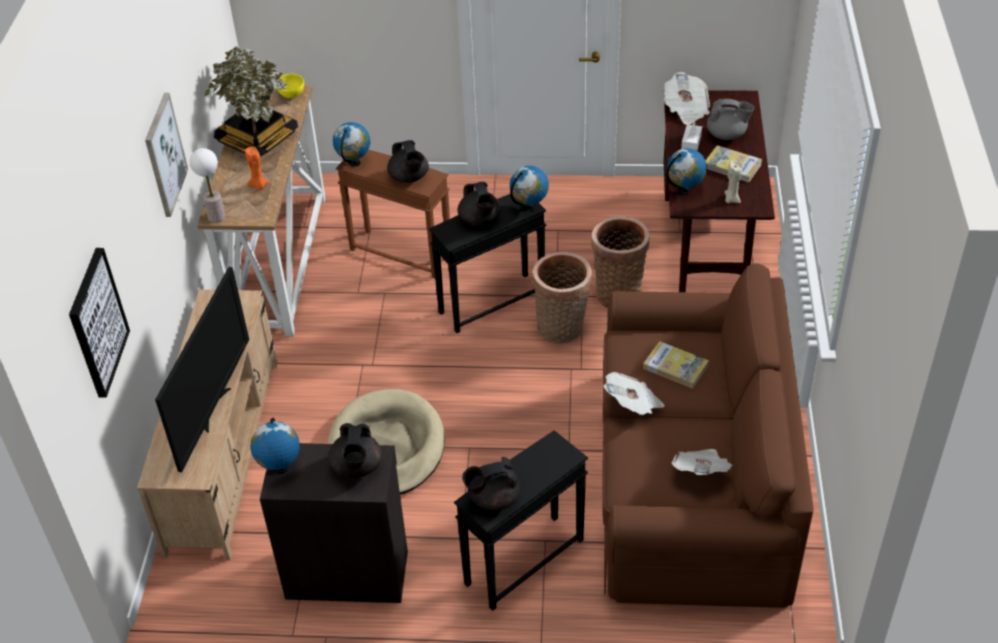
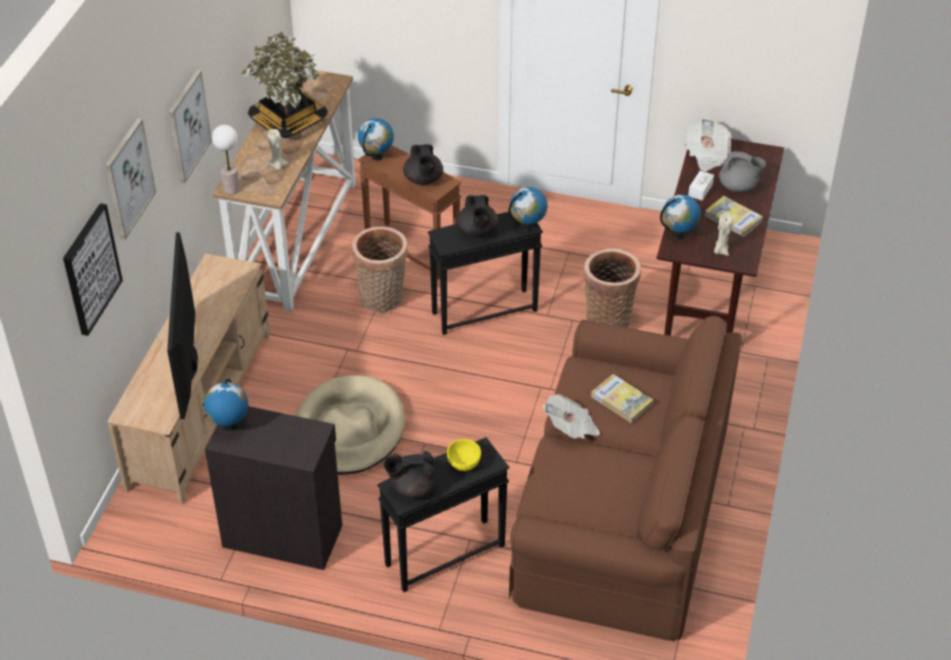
camera: 10 degrees right, 0 degrees up
television [155,267,249,472] -> television turned 150 degrees clockwise [167,232,198,419]
orange candle [245,147,270,190] -> beige candle [267,129,288,170]
yellow bowl [276,74,304,98] -> yellow bowl moved to [447,439,481,471]
black teapot [328,423,382,478] -> none
basket [532,252,592,344] -> basket moved to [352,226,408,313]
newspaper [672,449,733,475] -> none
none -> picture [105,118,156,240]

